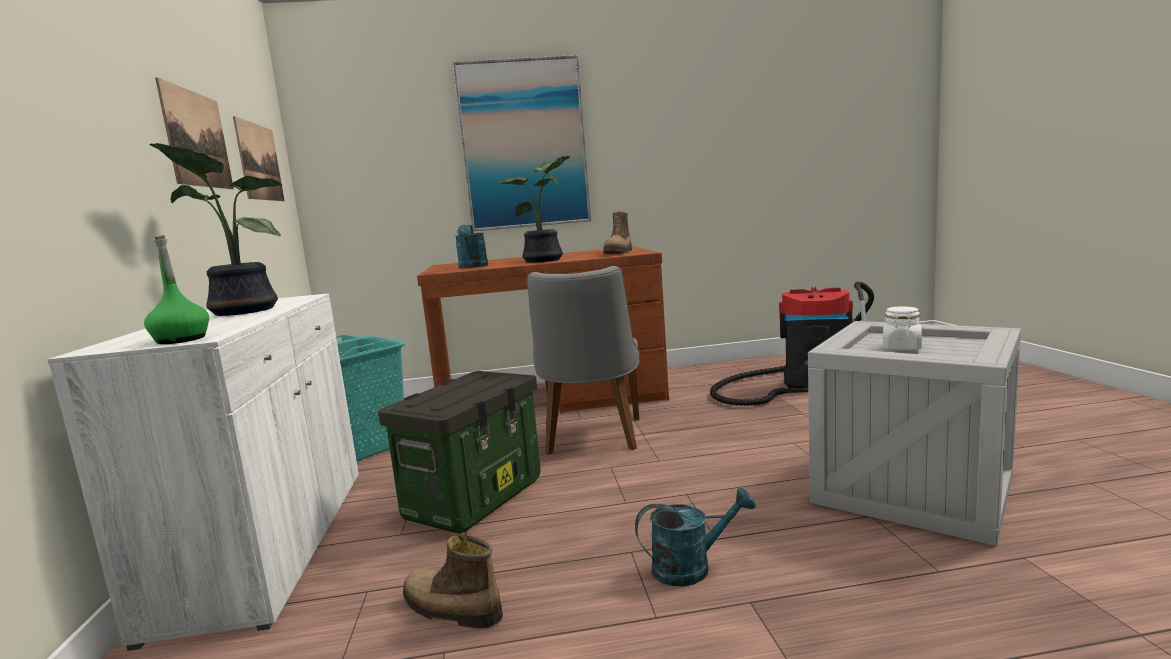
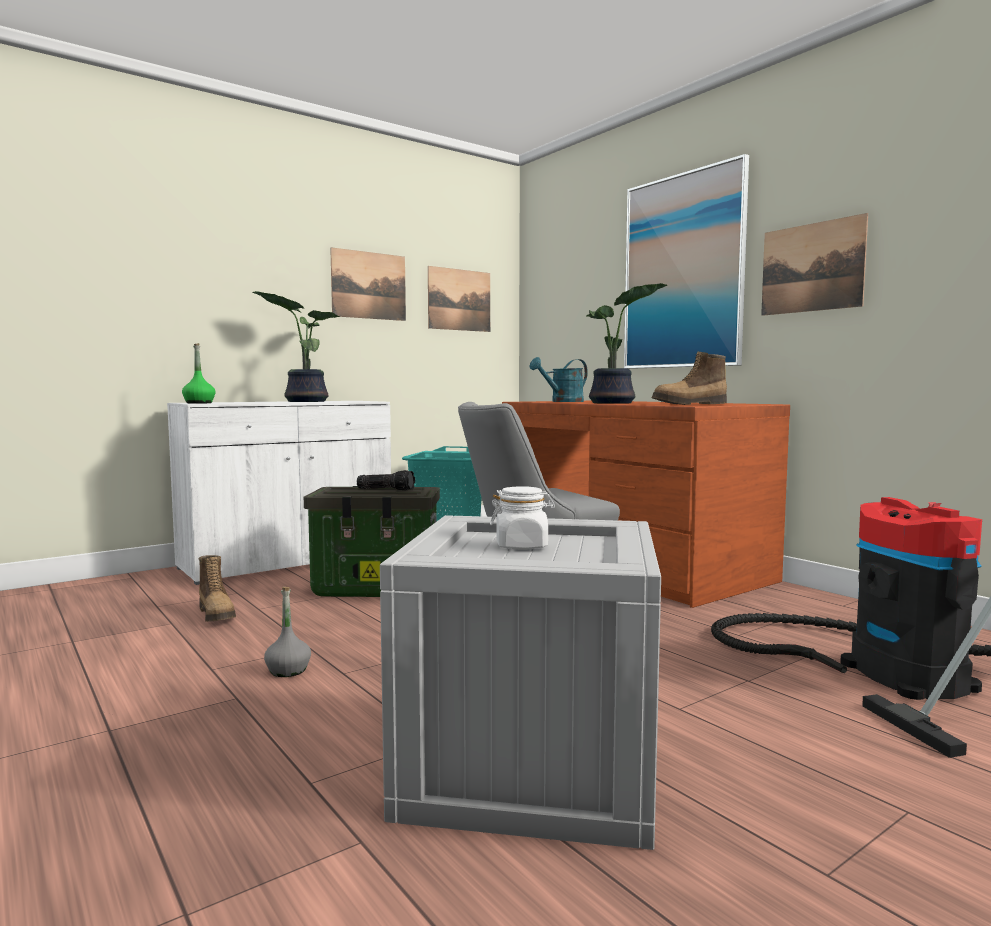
camera: 60 degrees right, 5 degrees down
boot [403,534,503,629] -> boot turned 150 degrees clockwise [199,555,236,622]
turquoise watering can [635,488,756,587] -> grey bottle [264,587,311,677]
none -> flashlight [357,470,415,491]
none -> picture [761,213,868,316]

